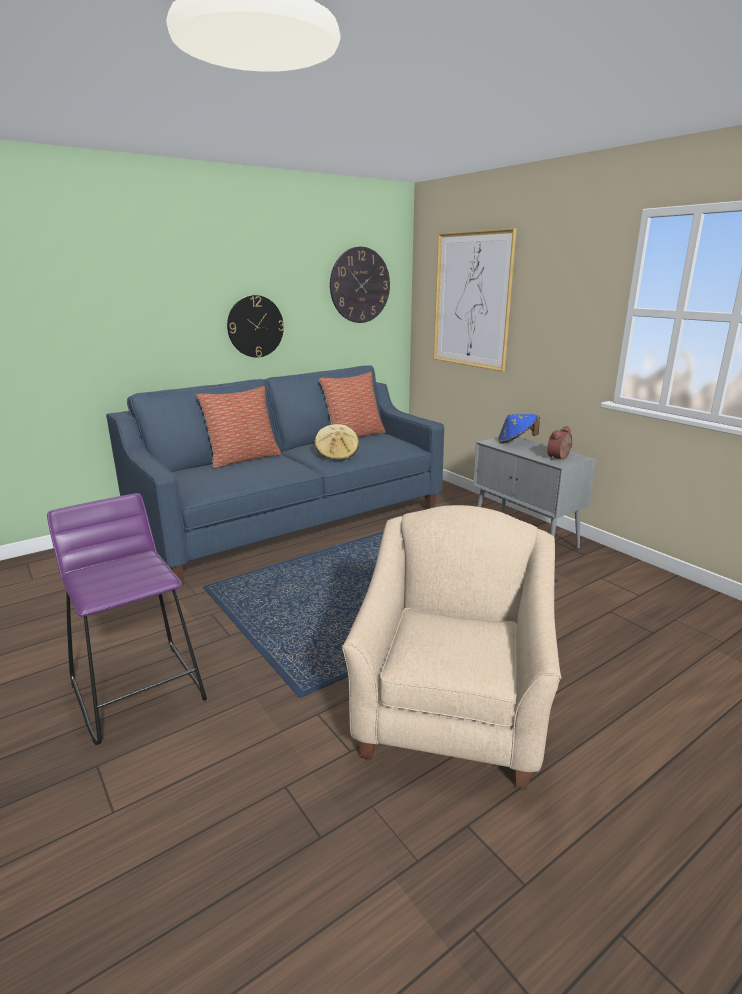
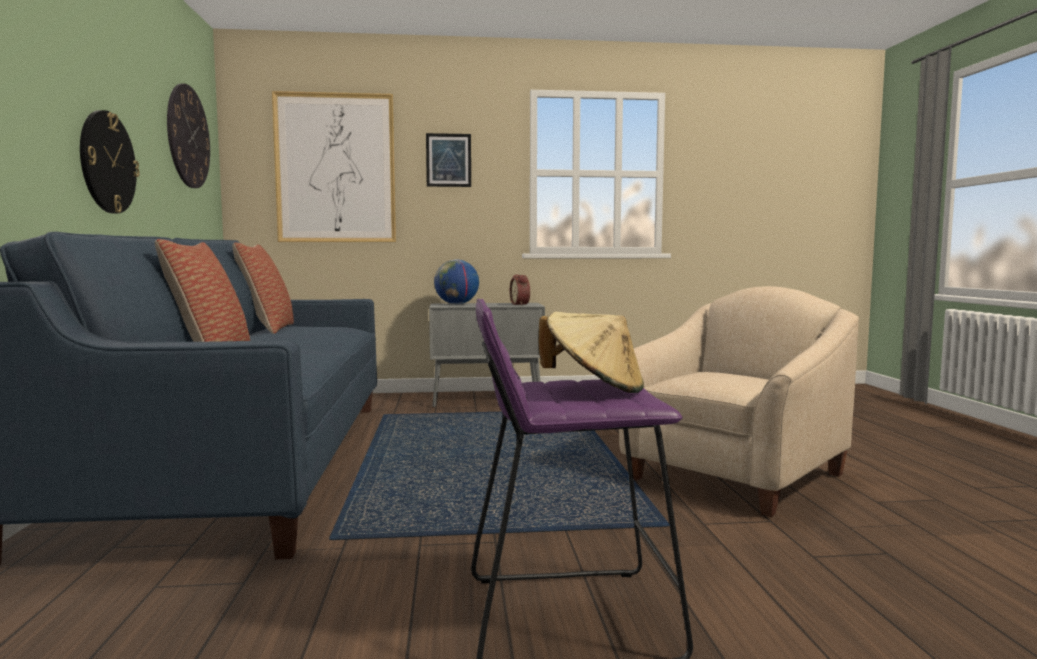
camera: 60 degrees left, 15 degrees down
beige hat [314,424,359,461] -> beige hat moved to [539,312,644,393]
beige armchair [342,505,562,789] -> beige armchair turned 90 degrees clockwise [619,286,859,517]
blue hat [498,414,540,444] -> globe [434,259,479,304]
none -> picture [426,133,471,187]

